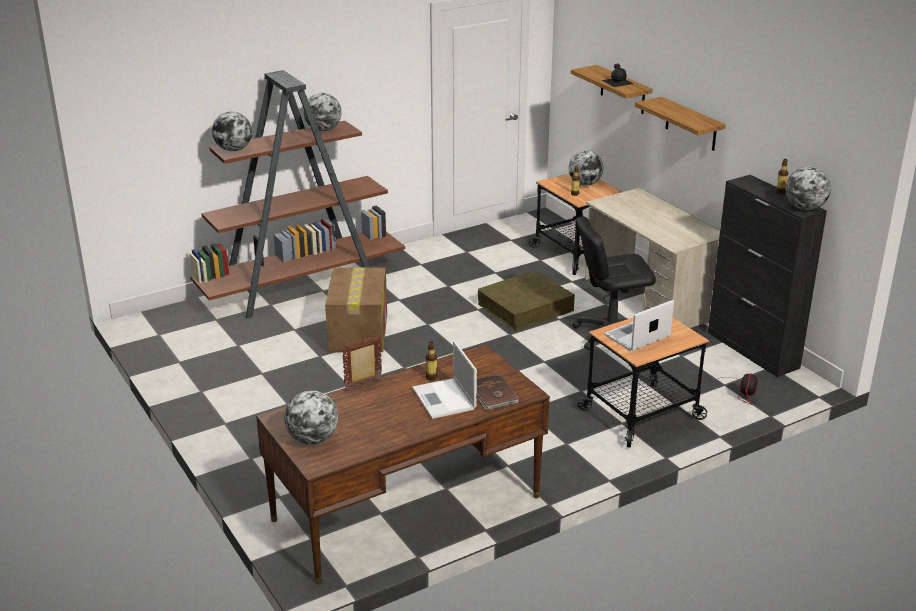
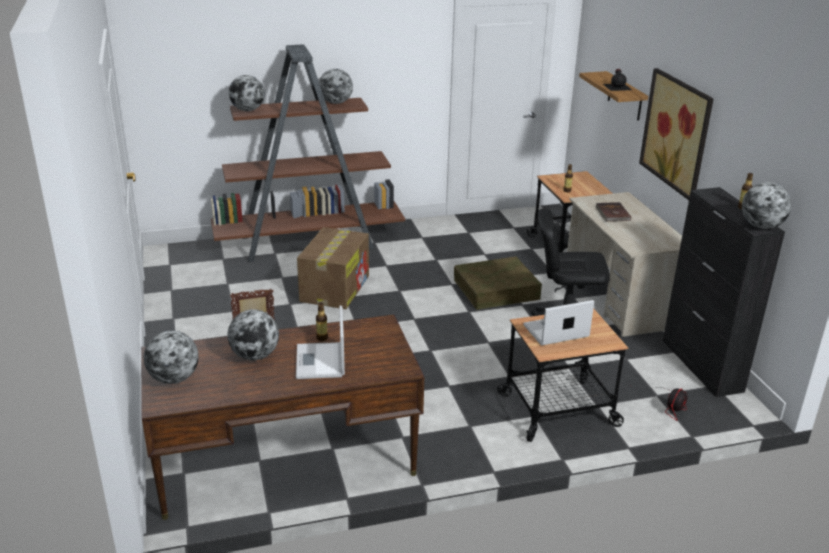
camera: 15 degrees right, 0 degrees up
brown book [477,374,520,410] -> brown book moved to [596,202,631,222]
globe [568,150,603,186] -> globe moved to [227,309,279,360]
shelf [635,97,726,151] -> picture [639,68,714,200]

